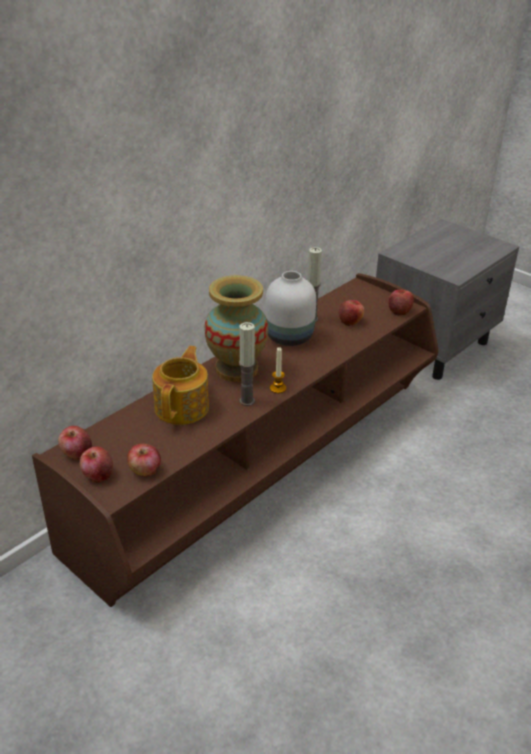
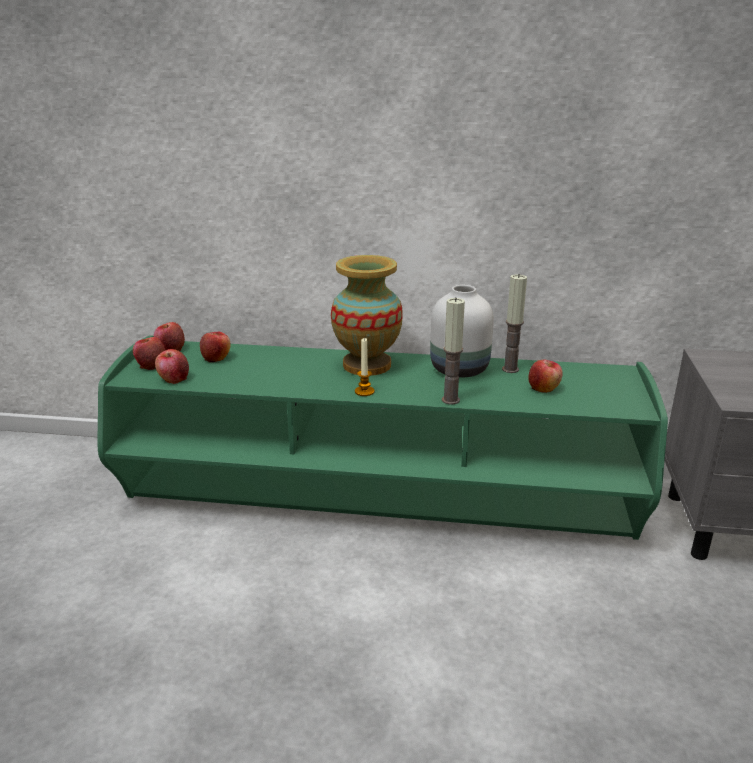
camera: 55 degrees right, 10 degrees down
brown tv stand [32,273,438,607] -> green tv stand [97,335,668,540]
teapot [152,346,209,425] -> none
candle [239,322,255,406] -> candle moved to [442,297,465,405]
apple [389,290,414,316] -> apple moved to [200,332,231,362]

